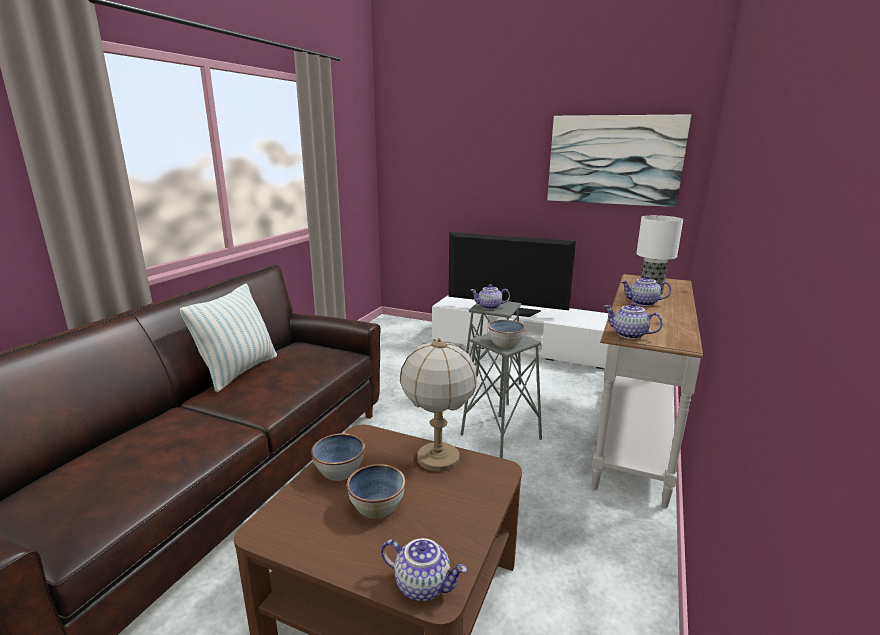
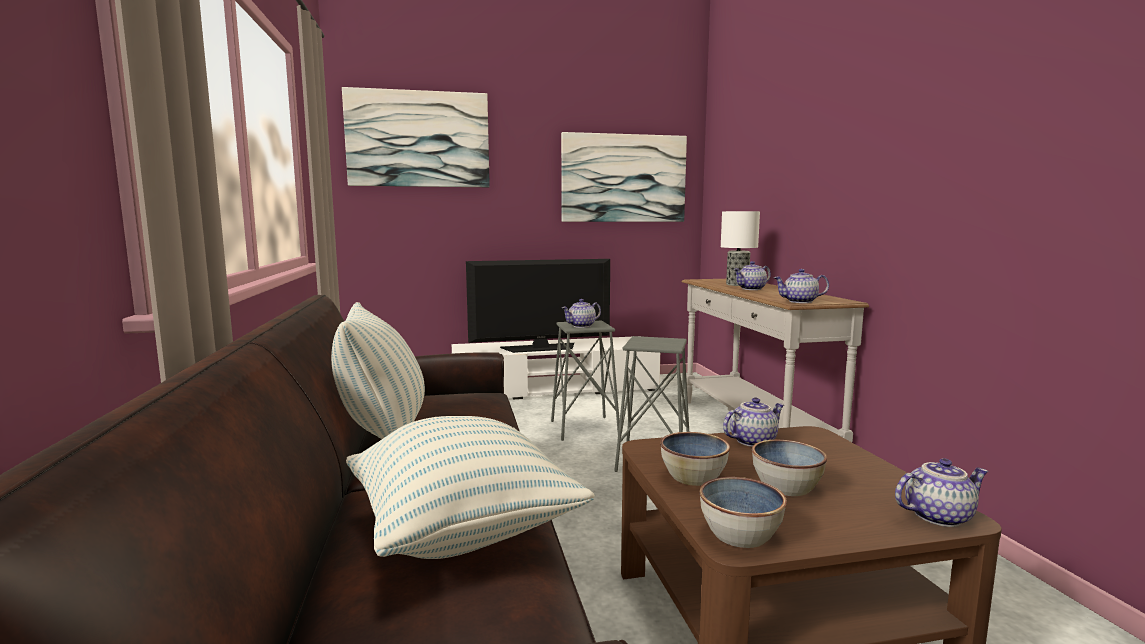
camera: 35 degrees left, 10 degrees down
table lamp [400,338,477,472] -> teapot [723,398,784,447]
bowl [488,320,525,348] -> bowl moved to [700,477,787,548]
none -> picture [342,87,490,187]
none -> pillow [346,416,595,559]

